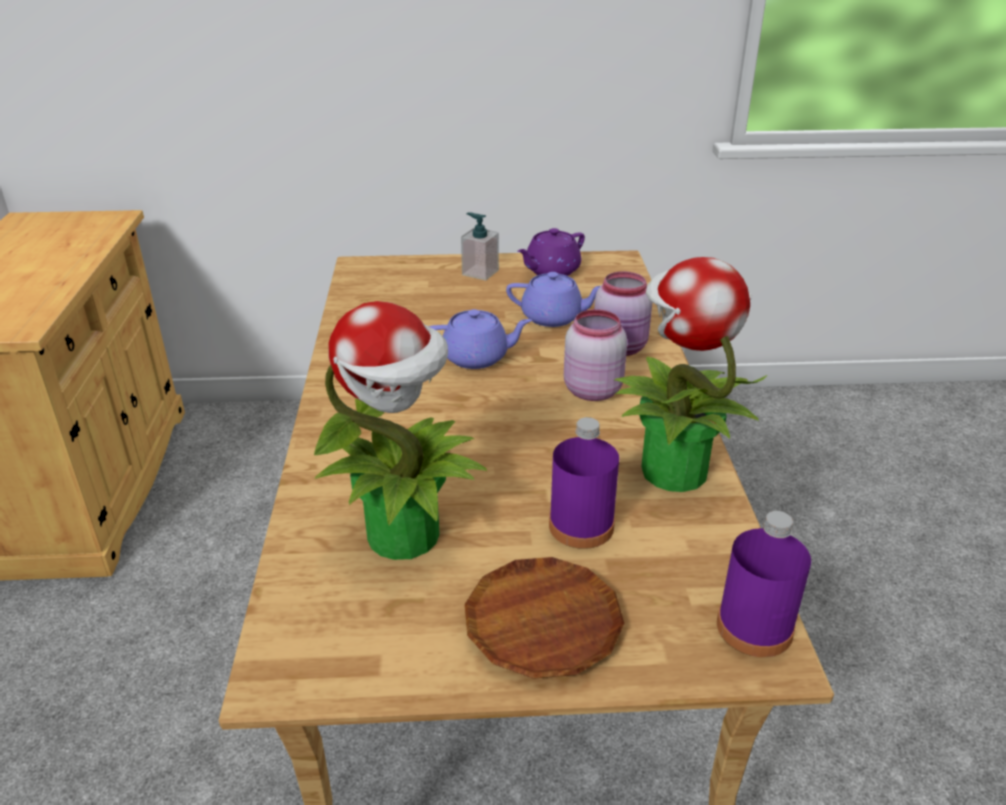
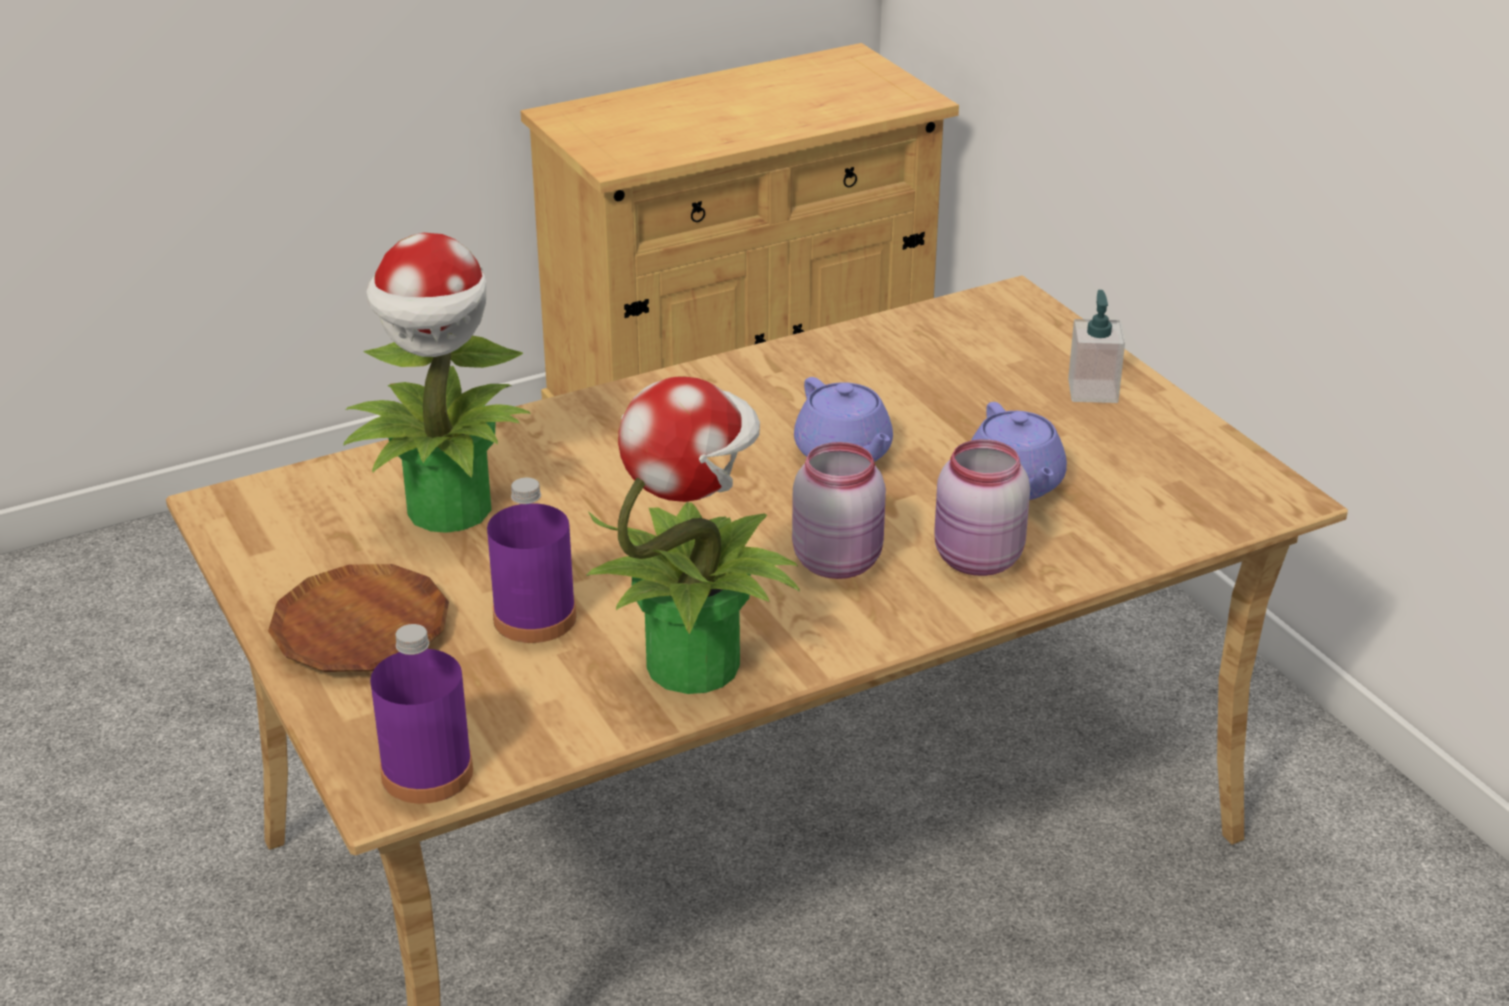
camera: 65 degrees right, 0 degrees up
purple teapot [518,228,585,276] -> none

